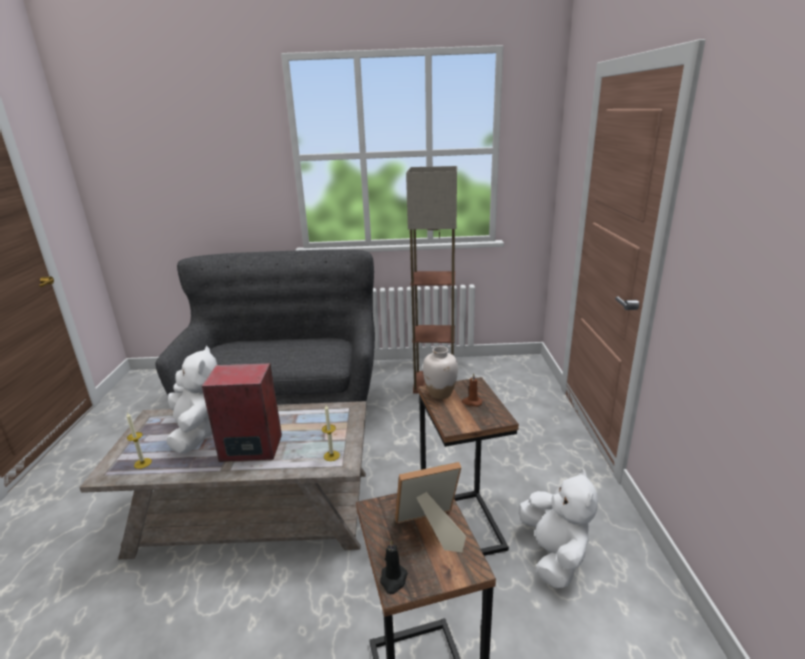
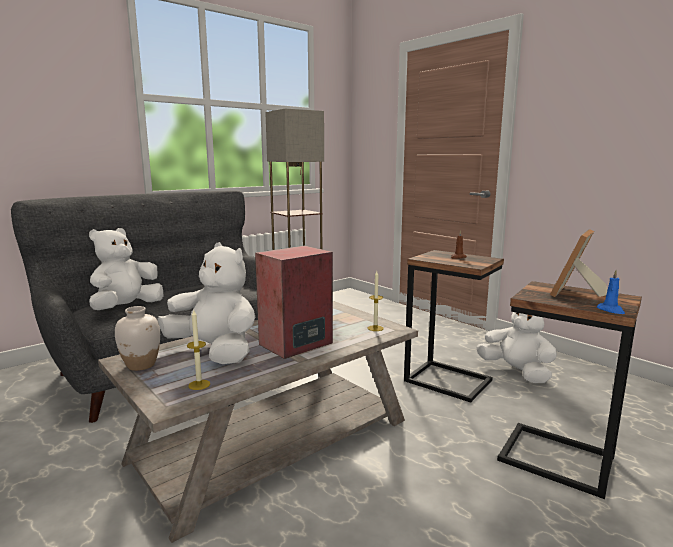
camera: 40 degrees left, 10 degrees down
black candle [380,540,408,594] -> blue candle [597,270,625,314]
white vase [423,346,458,399] -> white vase moved to [115,306,160,371]
none -> white plush toy [89,228,164,310]

